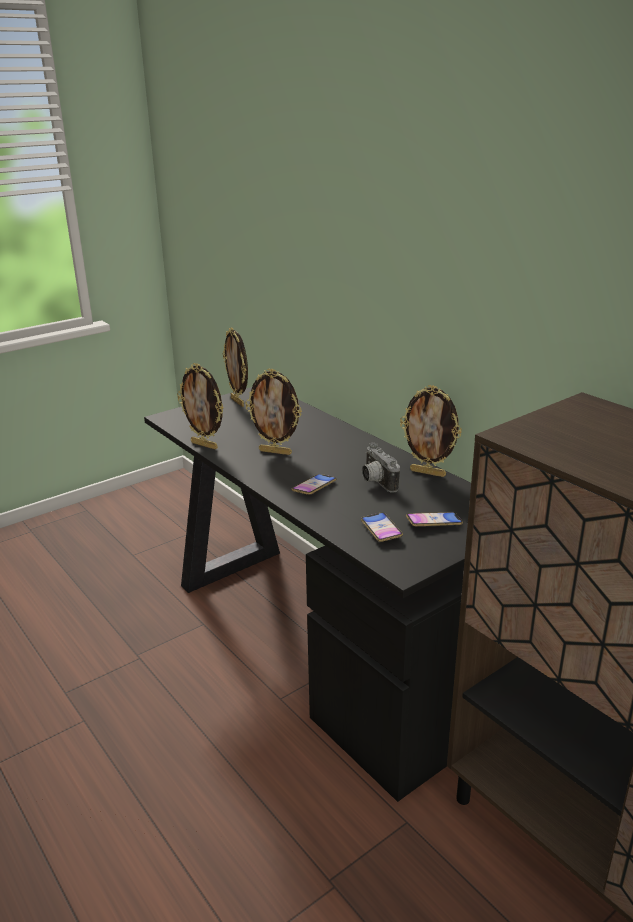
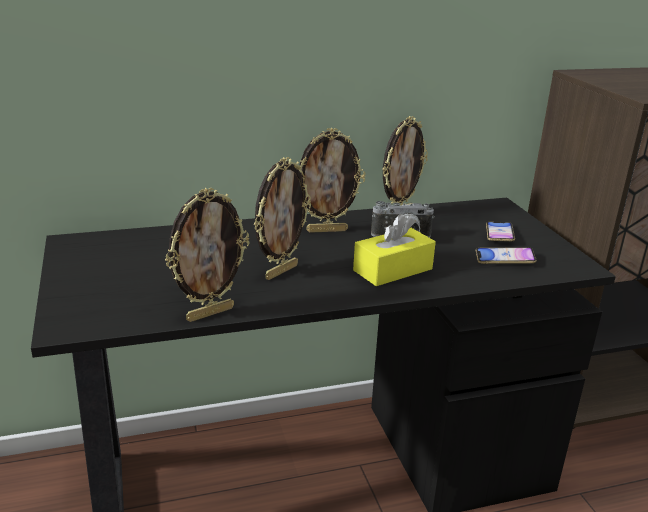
camera: 70 degrees left, 0 degrees up
picture frame [223,327,248,407] -> picture frame moved to [299,128,365,233]
phone [292,474,337,495] -> yellow tissue box [353,214,436,286]

